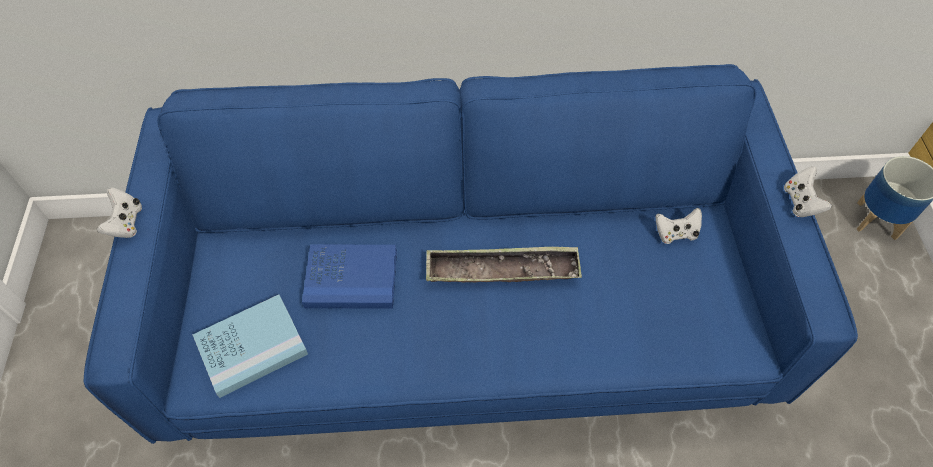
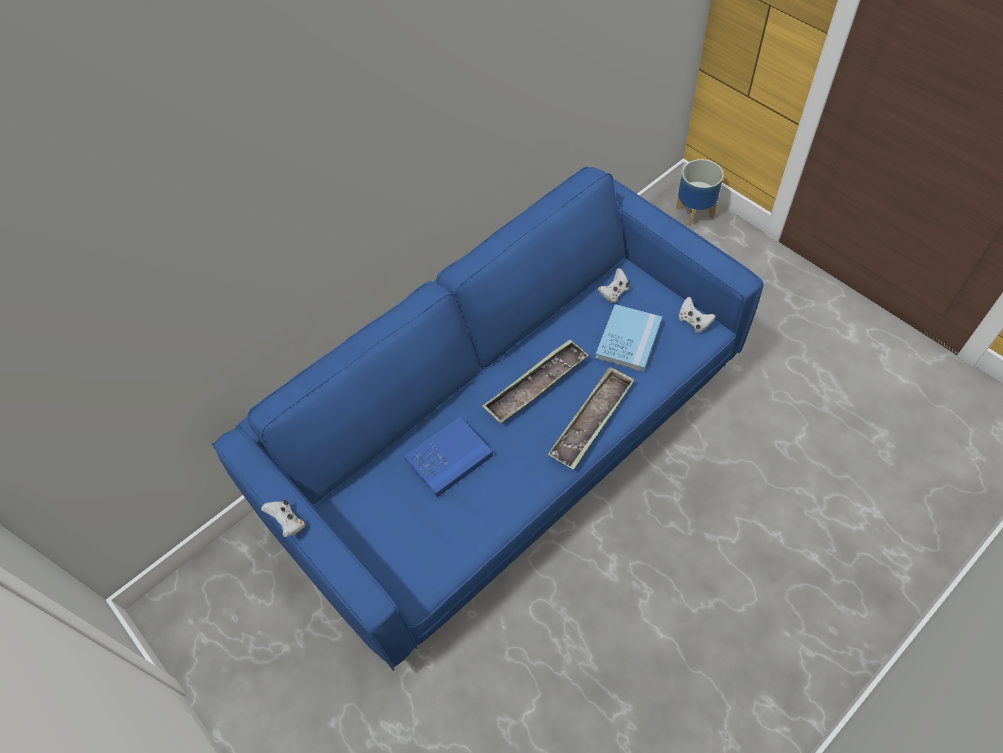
camera: 35 degrees left, 0 degrees up
blue book [193,295,308,398] -> blue book moved to [595,304,662,372]
white game controller [784,166,832,217] -> white game controller moved to [678,297,716,332]
none -> tray [548,367,634,470]

